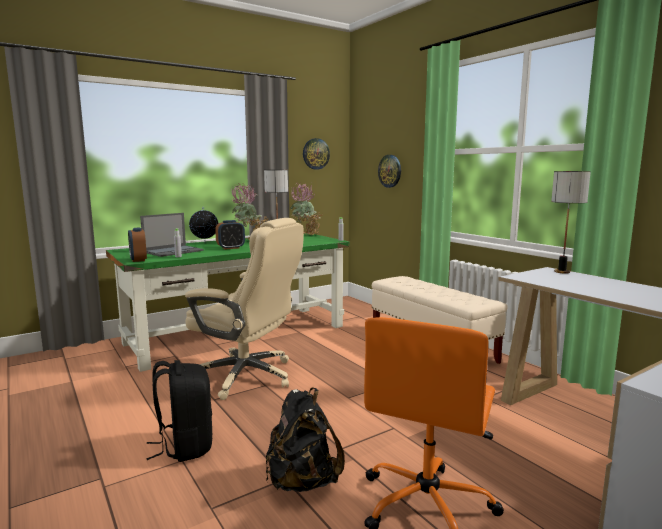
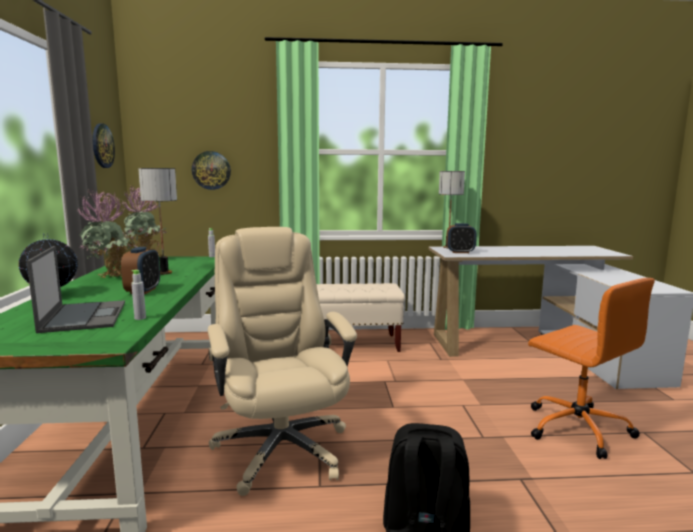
camera: 60 degrees left, 0 degrees up
alarm clock [128,228,147,262] -> alarm clock moved to [446,223,477,253]
beige office chair [185,218,304,400] -> beige office chair turned 75 degrees counterclockwise [208,227,357,496]
black backpack [266,387,345,492] -> none

